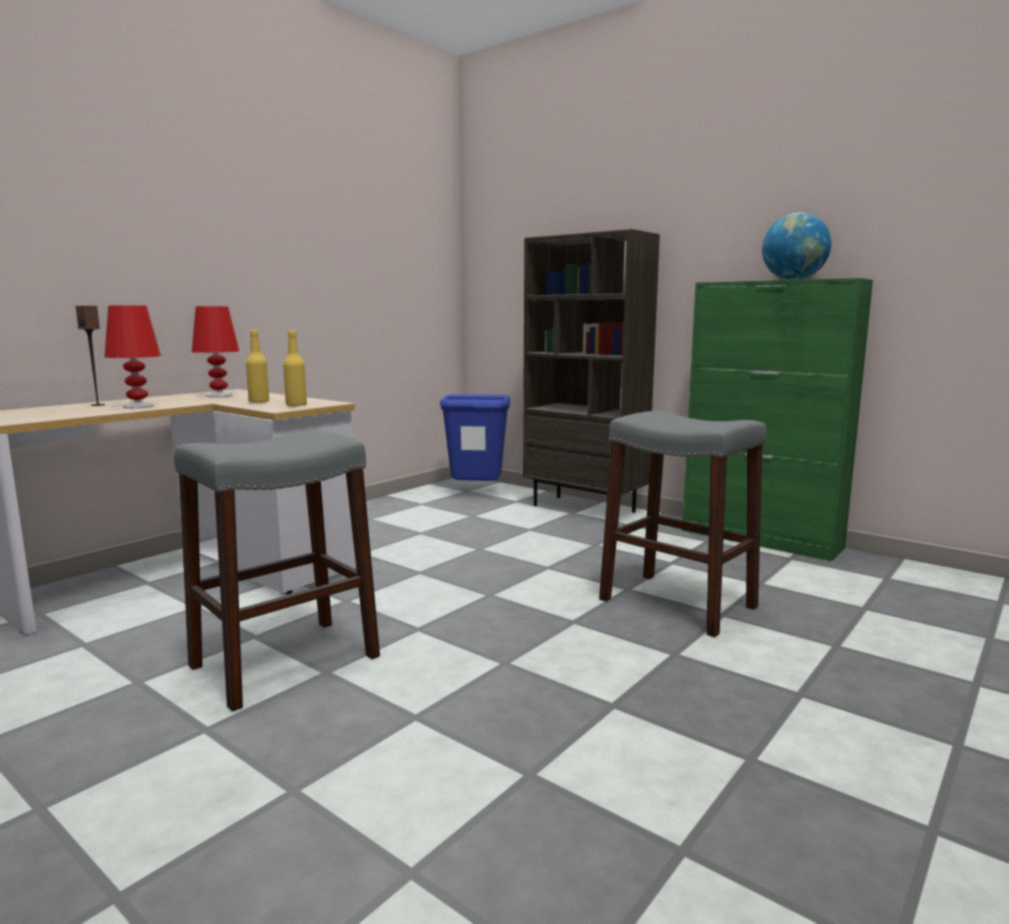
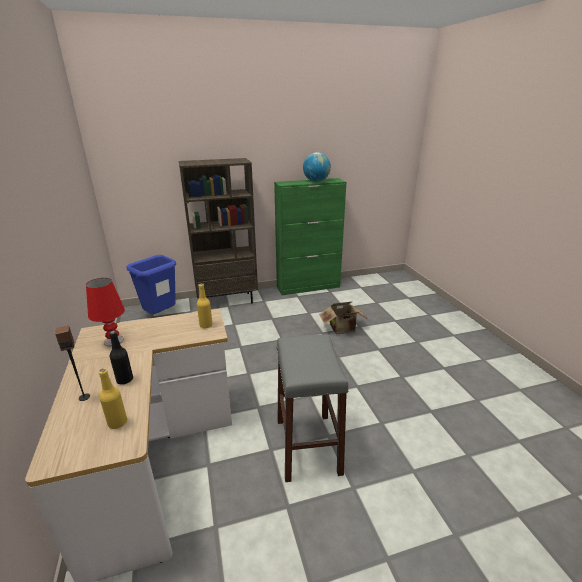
camera: 55 degrees left, 15 degrees up
red table lamp [105,305,161,409] -> black bottle [109,331,133,385]
yellow bottle [246,330,269,403] -> yellow bottle moved to [99,369,127,429]
grey stool [599,411,766,637] -> cardboard box [319,301,367,334]

